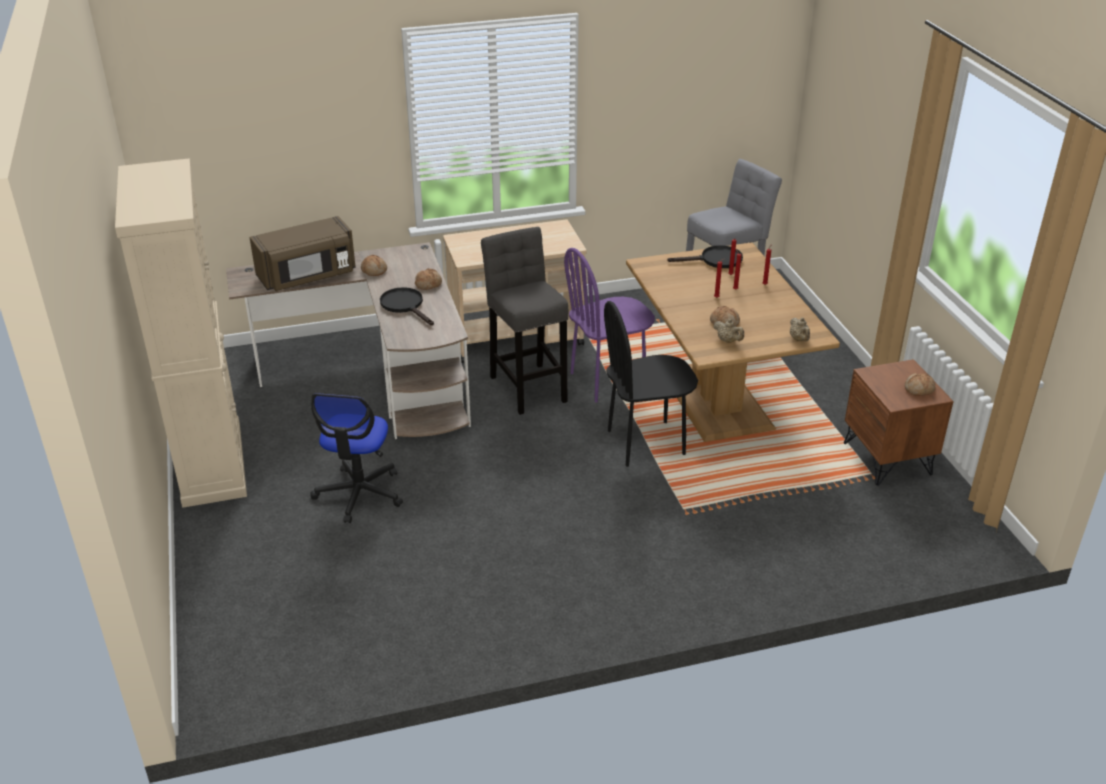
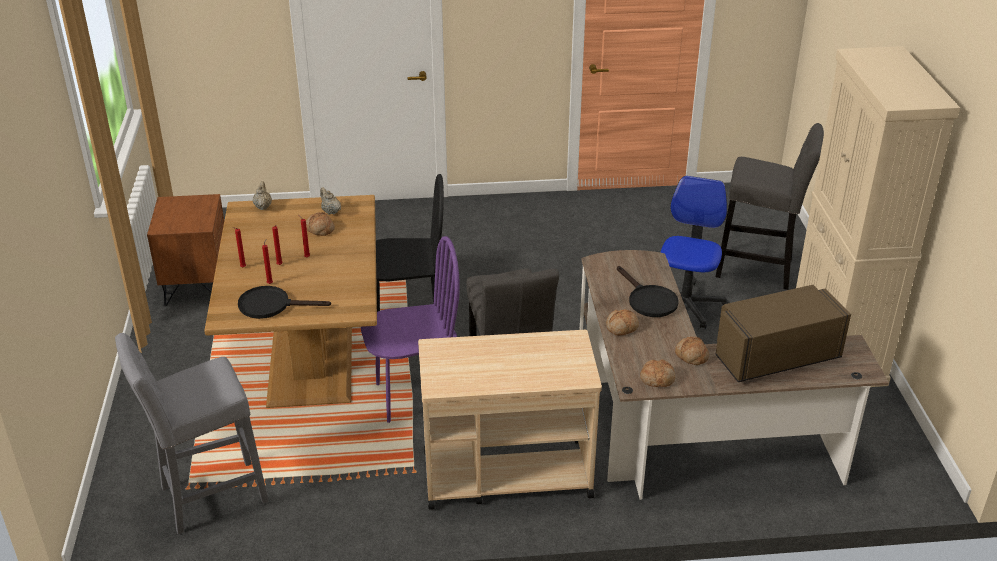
camera: 170 degrees left, 0 degrees up
bread [905,373,936,396] -> bread moved to [640,359,675,387]
none -> grey stool [716,123,824,290]

